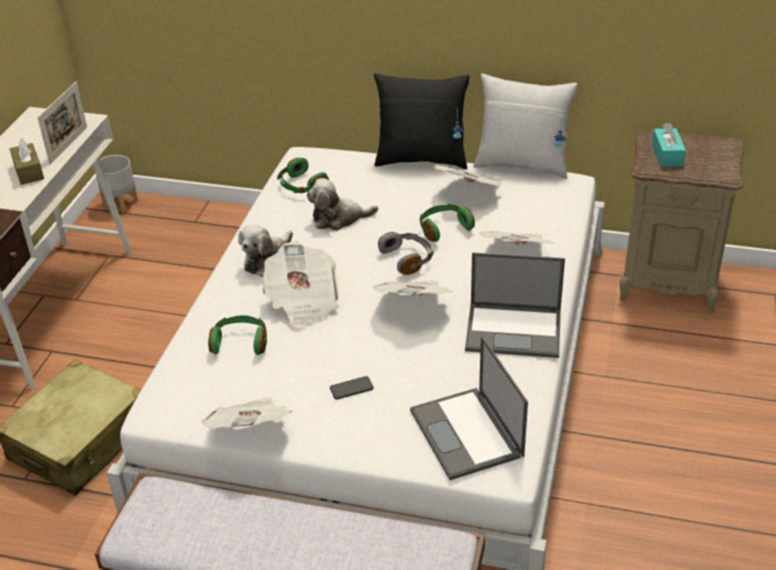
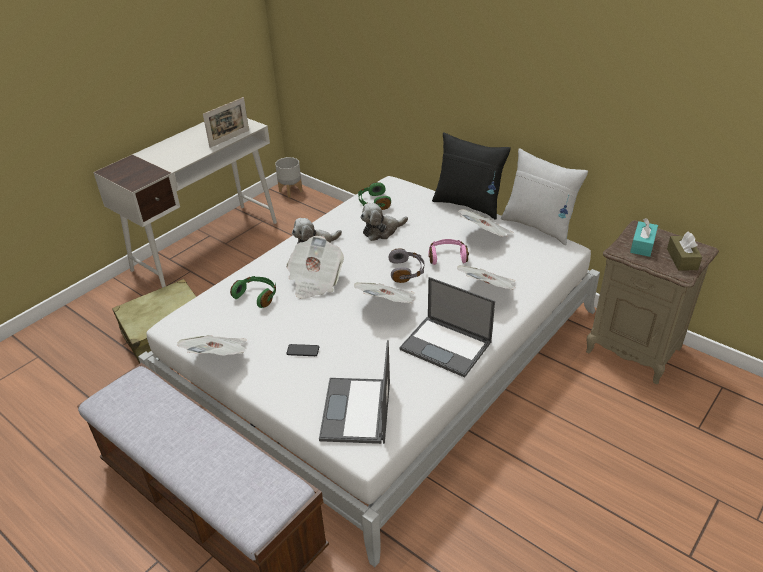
camera: 25 degrees right, 0 degrees up
brown tissue box [10,138,44,185] -> brown tissue box moved to [667,231,702,270]
plush toy [307,178,378,230] -> plush toy turned 45 degrees counterclockwise [360,203,408,241]
green headphones [420,204,475,242] -> pink headphones [428,239,469,265]

